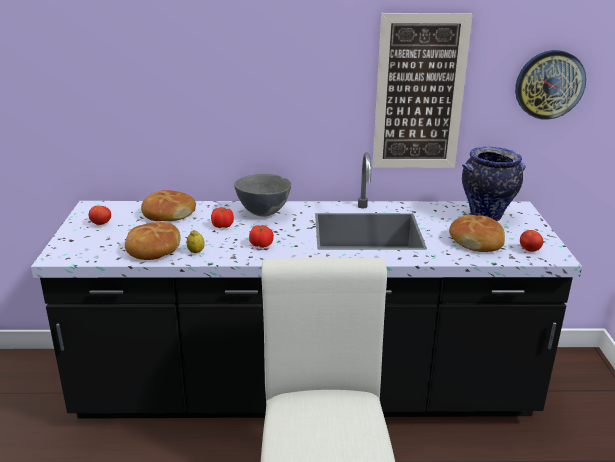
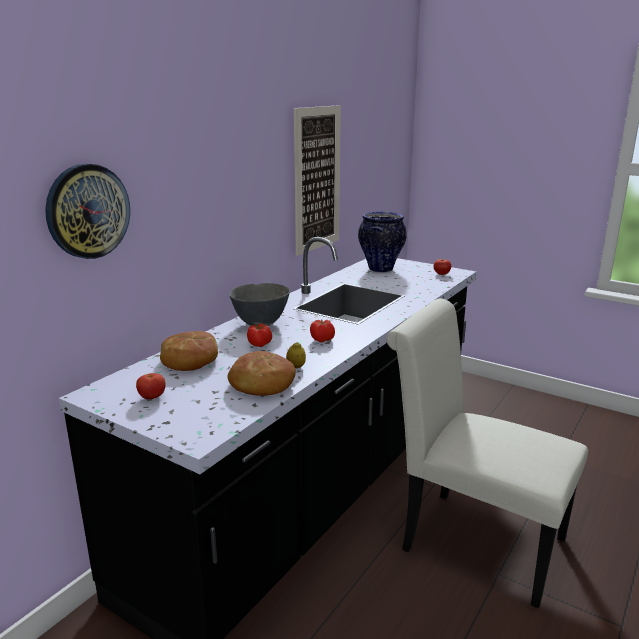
camera: 55 degrees left, 5 degrees down
bread [449,215,505,252] -> none
wall clock [515,50,586,120] -> wall clock moved to [45,163,130,259]

